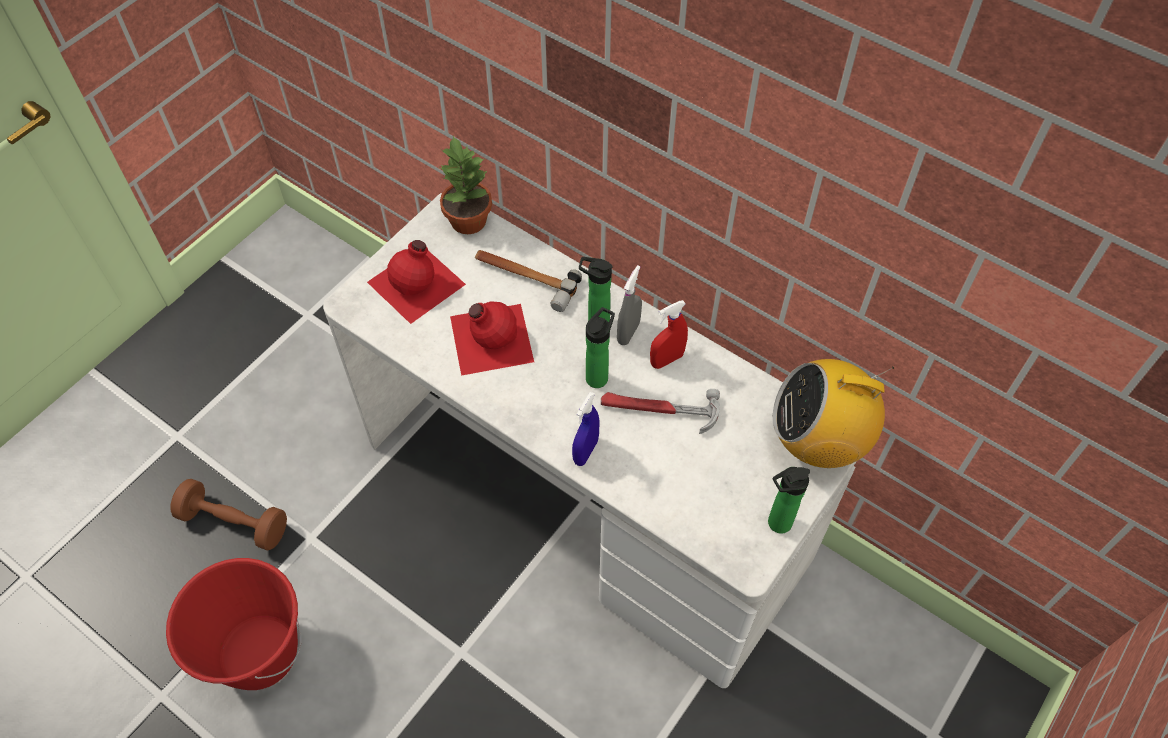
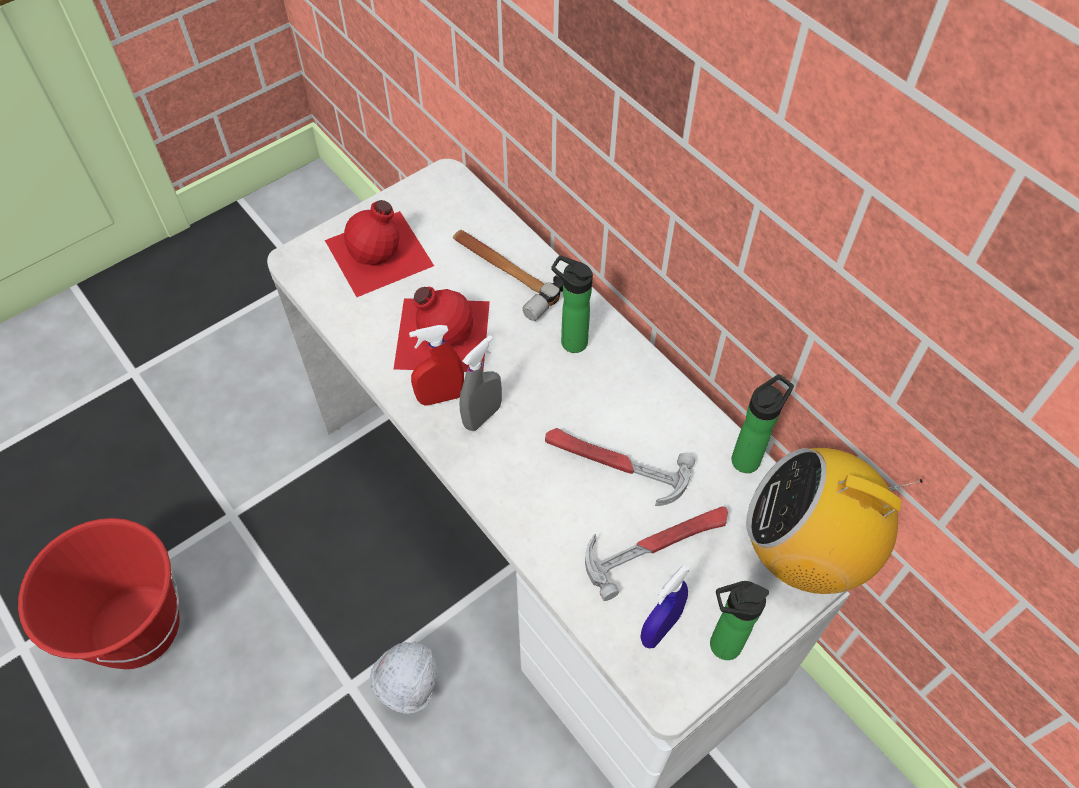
camera: 15 degrees right, 0 degrees up
brown dumbbell [170,479,287,551] -> none
potted plant [440,136,492,234] -> none
blue spray bottle [572,392,600,466] -> blue spray bottle moved to [640,564,690,648]
bottle [586,307,615,388] -> bottle moved to [732,374,794,473]
grey spray bottle [617,265,642,345] -> grey spray bottle moved to [460,335,502,431]
red spray bottle [650,300,688,369] -> red spray bottle moved to [409,325,464,406]
none -> white hard hat [370,641,438,714]
none -> hammer [585,506,728,601]

